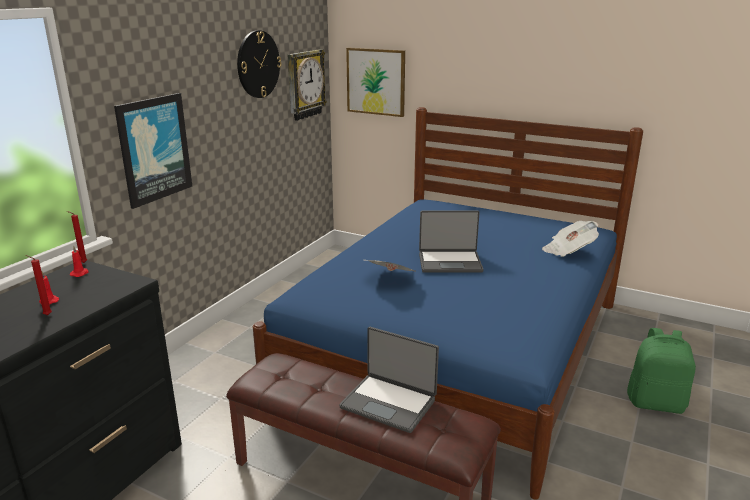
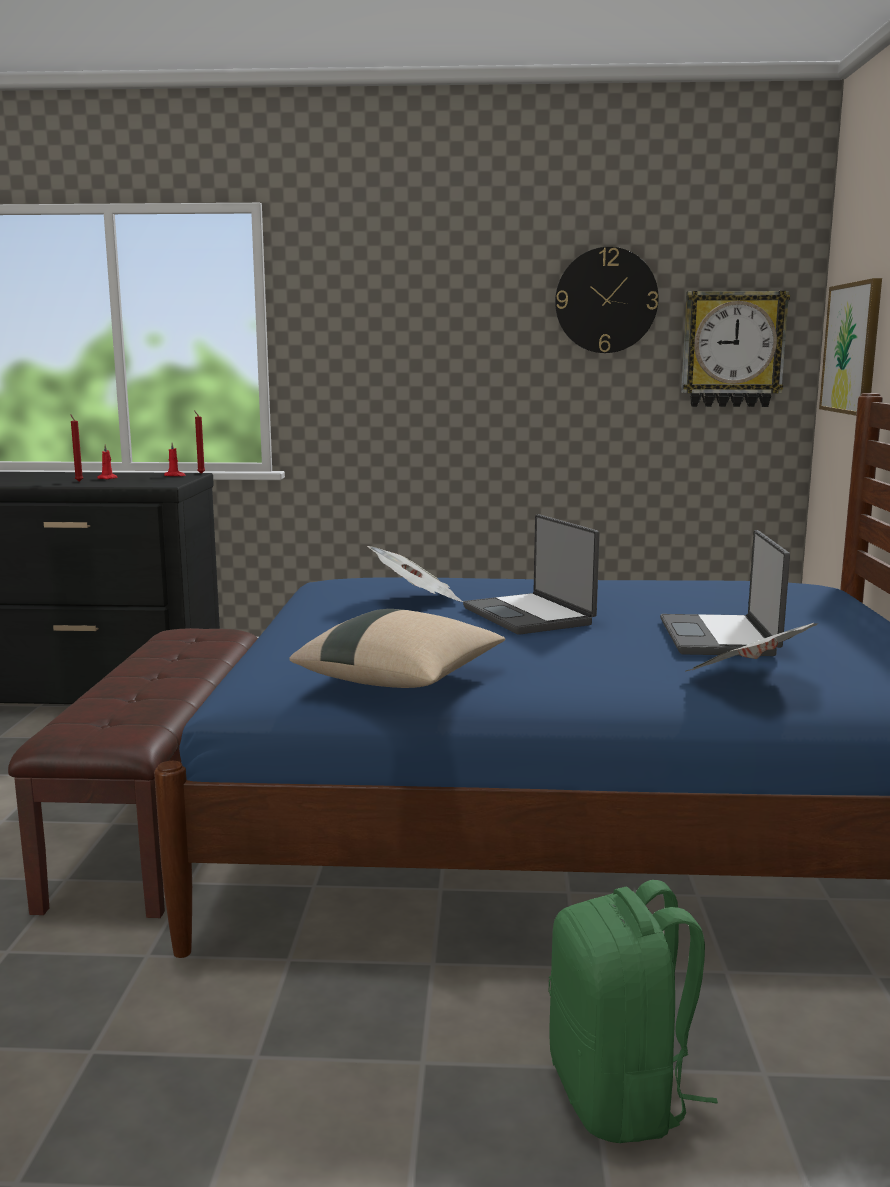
camera: 65 degrees right, 10 degrees down
picture [114,93,192,209] -> none
laptop [339,327,439,433] -> laptop moved to [660,530,790,656]
none -> beige pillow [289,609,505,688]

